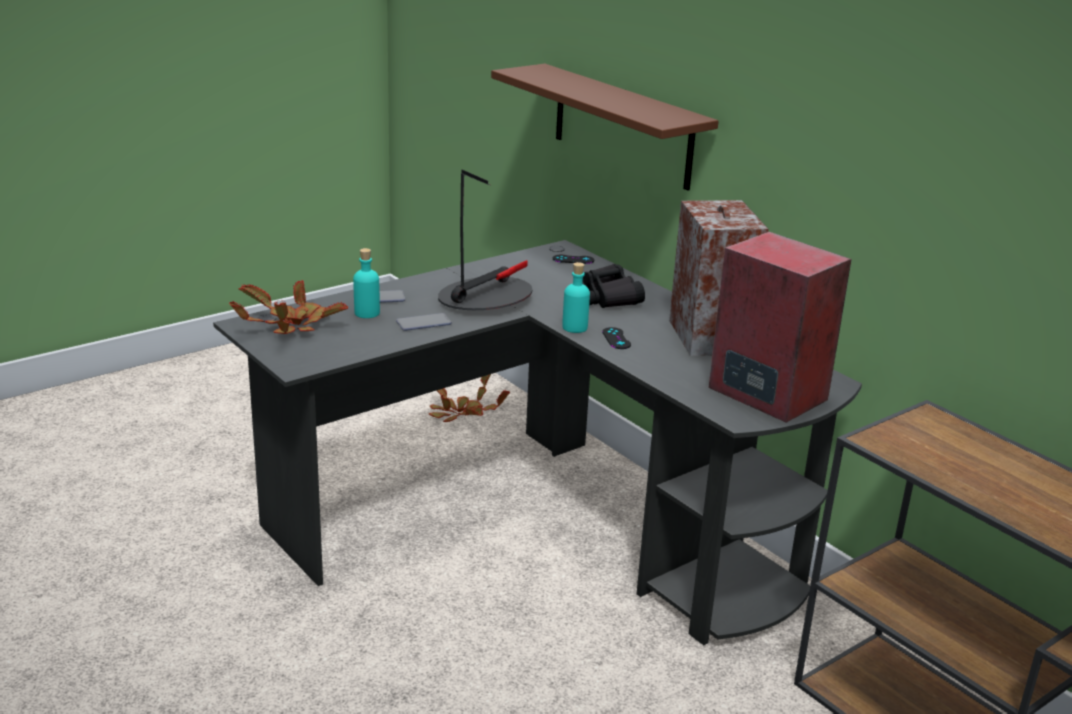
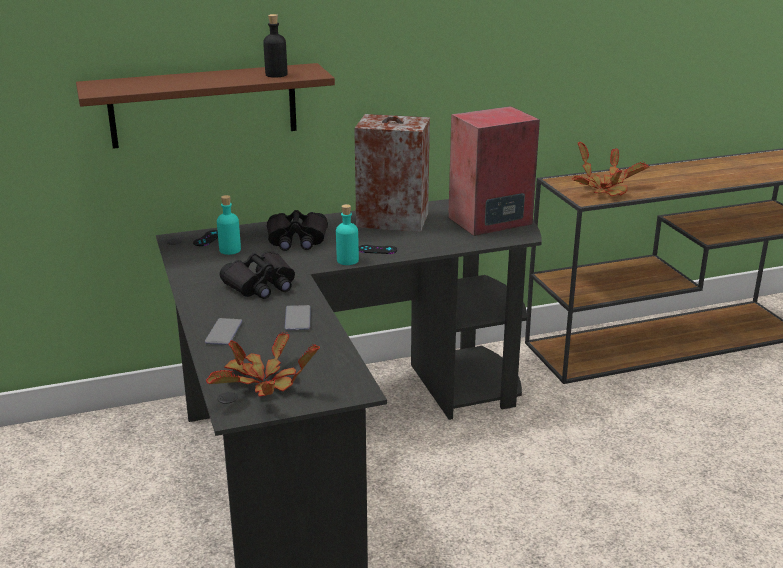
camera: 70 degrees left, 0 degrees up
turquoise bottle [353,248,380,318] -> turquoise bottle moved to [217,195,241,255]
potted plant [429,374,510,422] -> potted plant moved to [572,142,650,196]
table lamp [438,170,532,310] -> black binoculars [220,251,295,299]
none -> black bottle [263,14,288,78]

